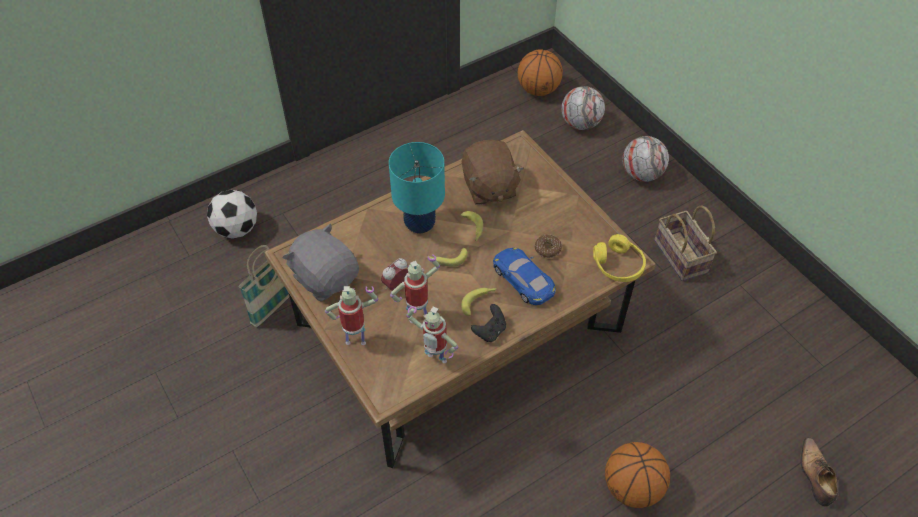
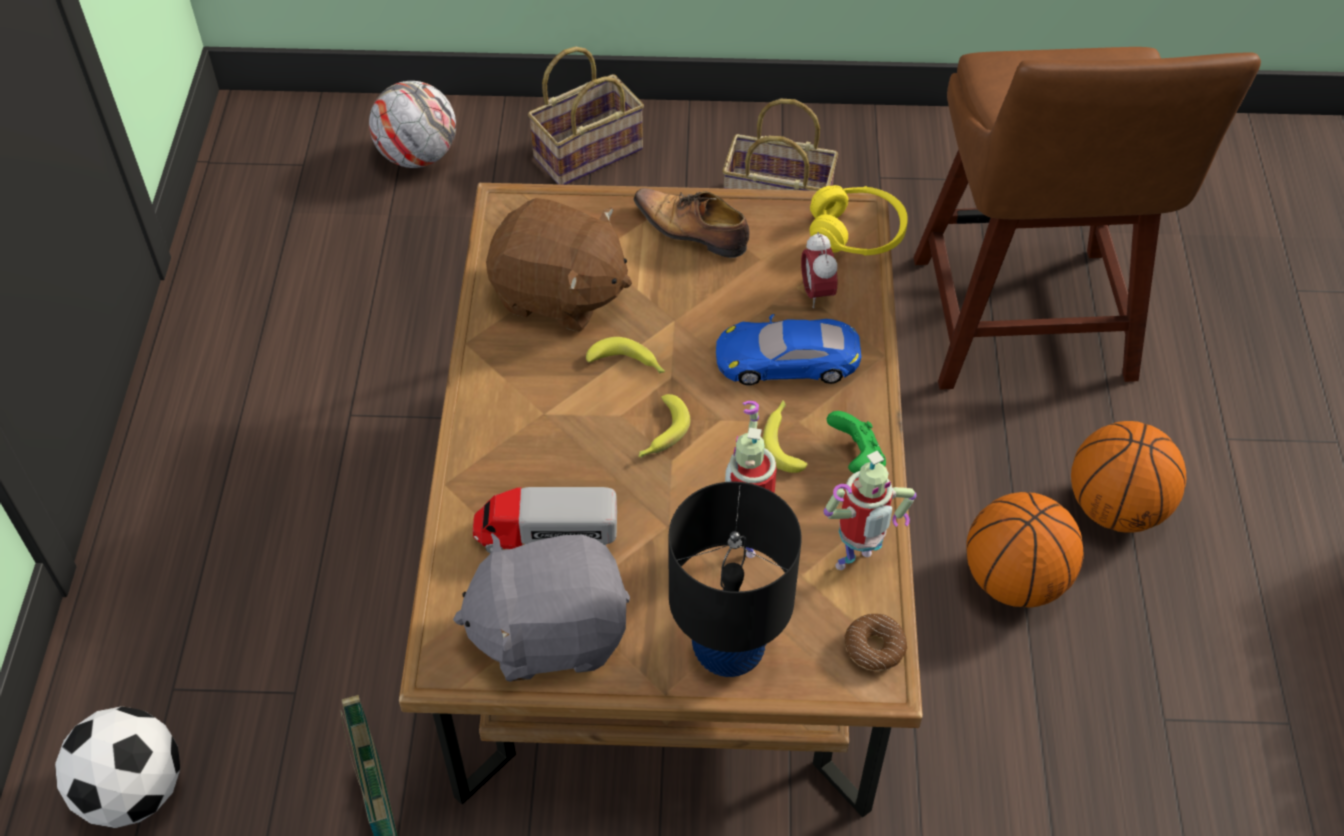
camera: 55 degrees left, 0 degrees up
toy robot [325,286,378,345] -> black table lamp [669,482,802,677]
alarm clock [381,258,408,291] -> alarm clock moved to [801,232,838,308]
turquoise table lamp [389,142,445,234] -> none
black game controller [471,304,506,342] -> green game controller [827,411,886,473]
basketball [518,49,563,96] -> basketball moved to [967,492,1083,608]
donut [535,235,562,258] -> donut moved to [844,614,907,671]
football [622,136,669,182] -> basket [528,46,644,185]
shoe [800,438,838,507] -> shoe moved to [633,188,750,258]
none -> toy truck [473,487,617,553]
none -> brown chair [914,47,1261,390]

